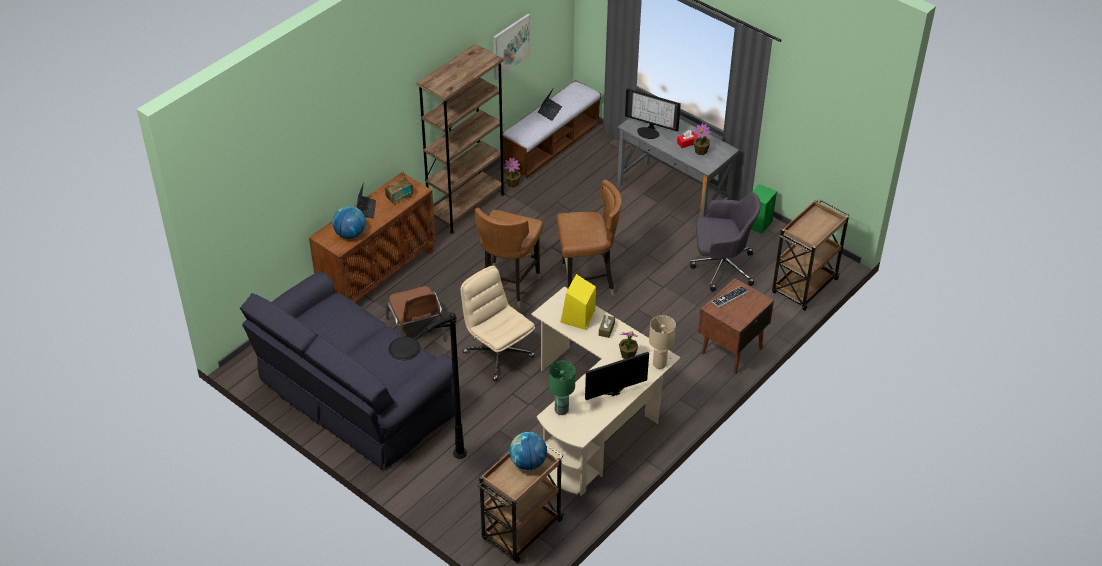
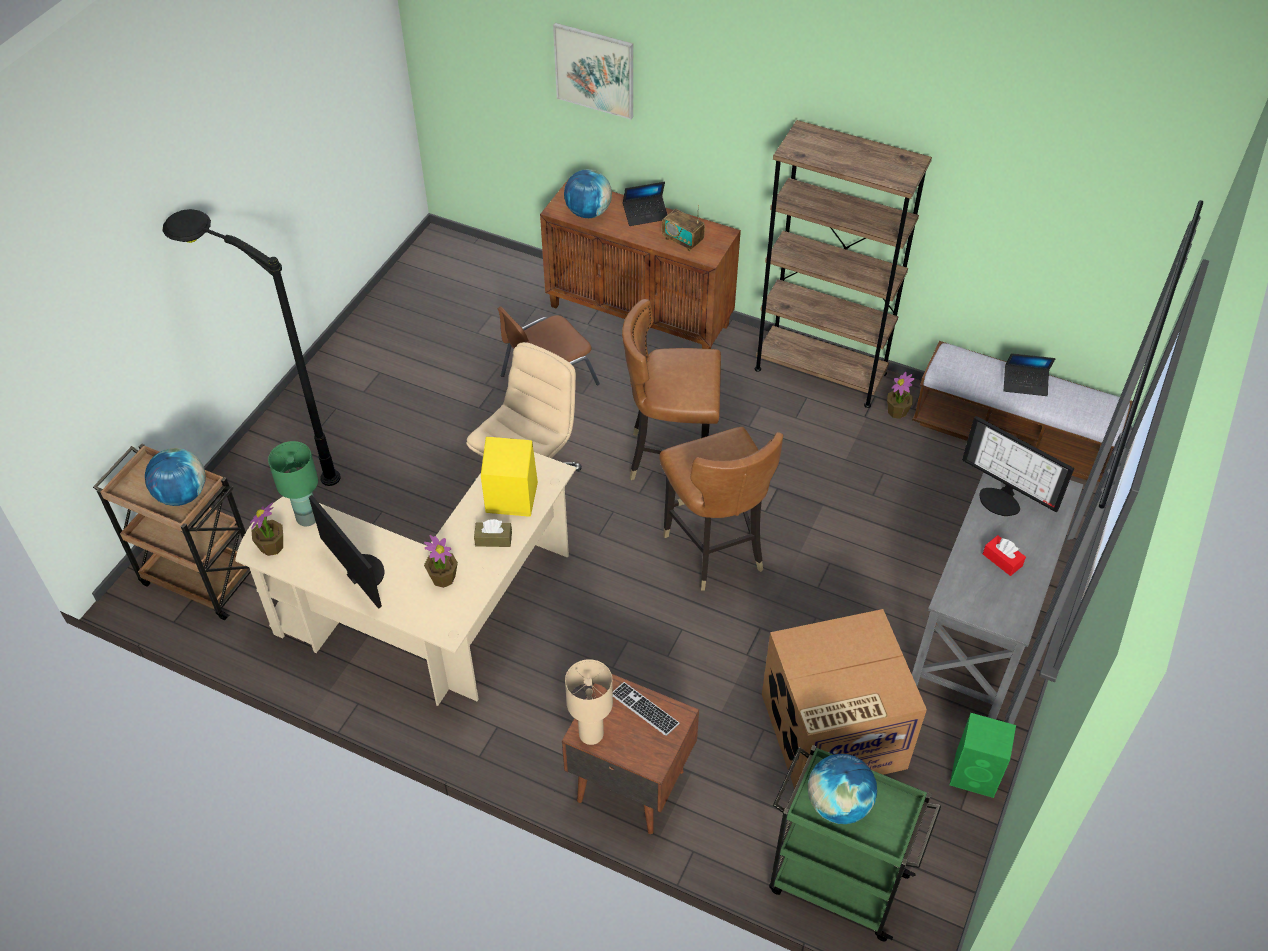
camera: 75 degrees right, 5 degrees up
black sofa [240,271,455,470] -> none
picture [493,14,530,80] -> picture moved to [553,23,633,120]
monitor [625,88,681,139] -> monitor turned 60 degrees counterclockwise [962,416,1074,516]
beige table lamp [649,315,676,369] -> beige table lamp moved to [565,659,613,745]
grey office chair [690,192,761,292] -> cardboard box [762,609,927,789]
potted plant [694,123,711,155] -> potted plant moved to [250,502,283,556]
brown cart [772,199,849,310] -> green cart [769,745,941,942]
none -> globe [808,754,877,824]

